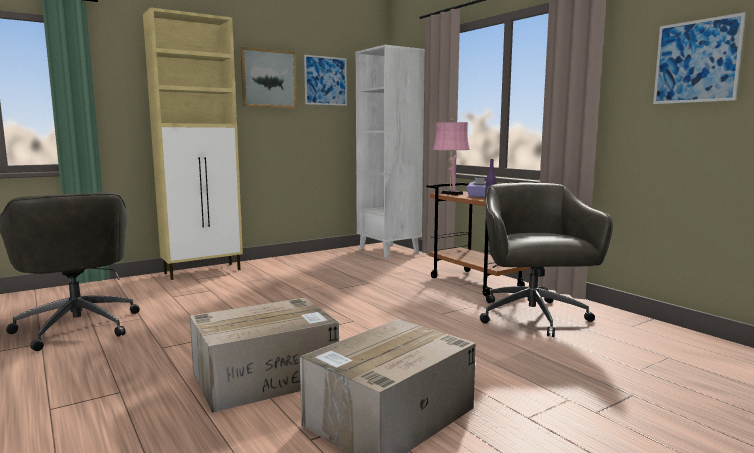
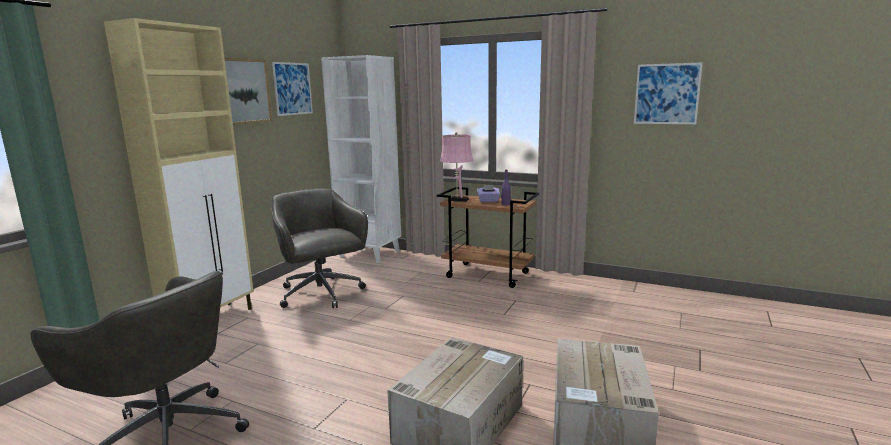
camera: 30 degrees left, 5 degrees up
grey office chair [480,183,613,337] -> grey office chair moved to [271,189,368,308]

